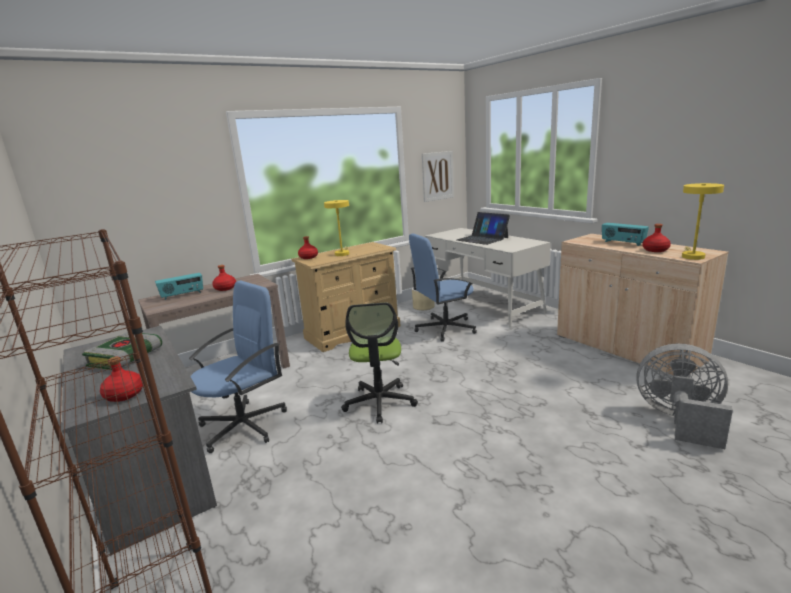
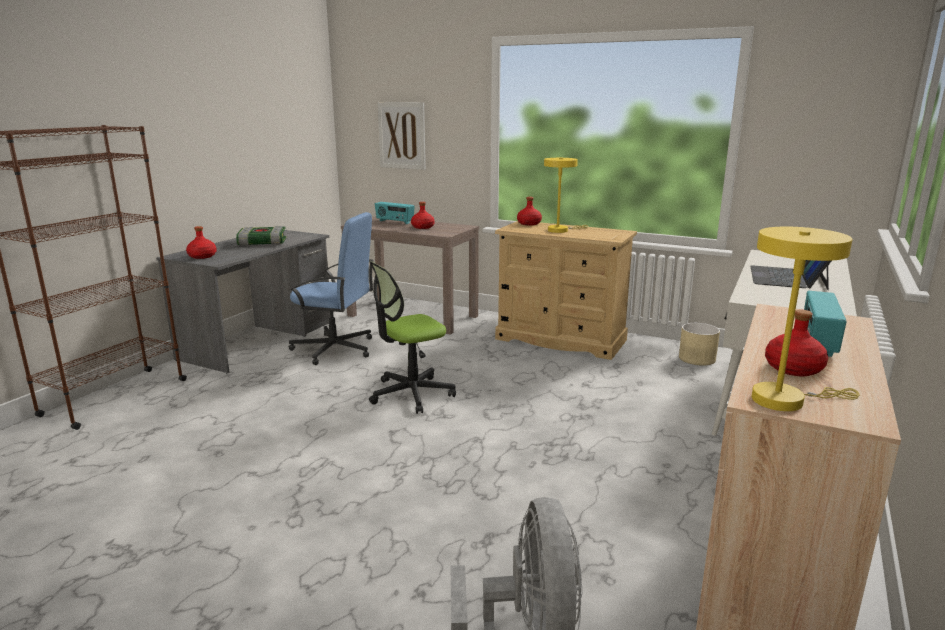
camera: 60 degrees right, 0 degrees up
blue office chair [409,234,477,342] -> none
picture [422,151,454,202] -> picture moved to [377,102,426,170]

